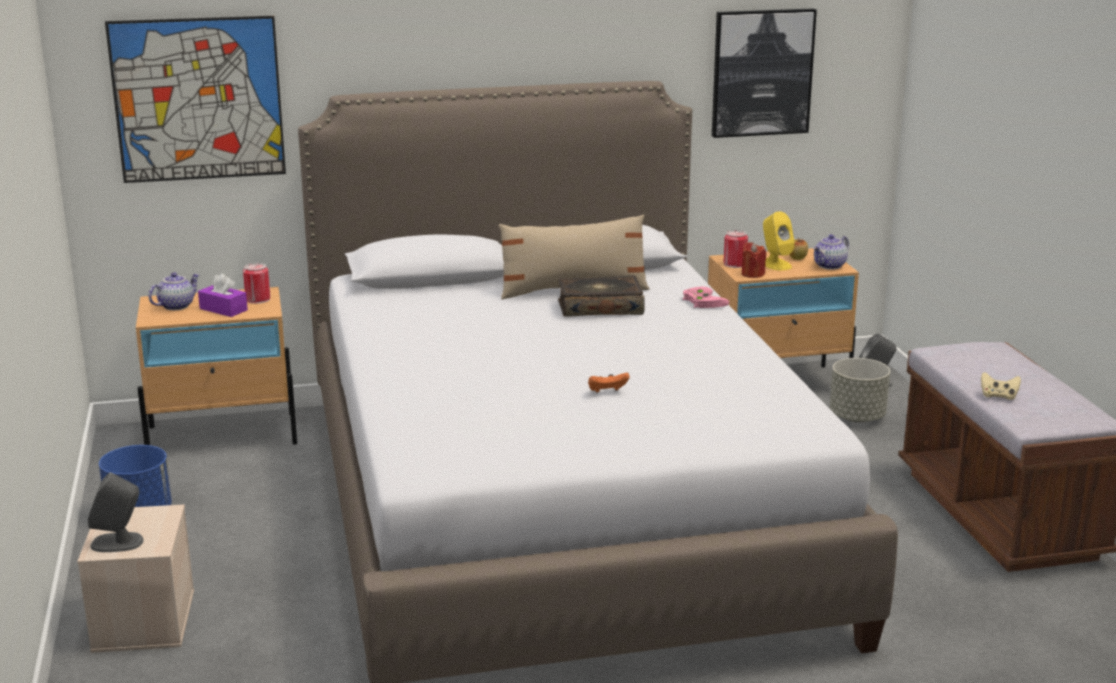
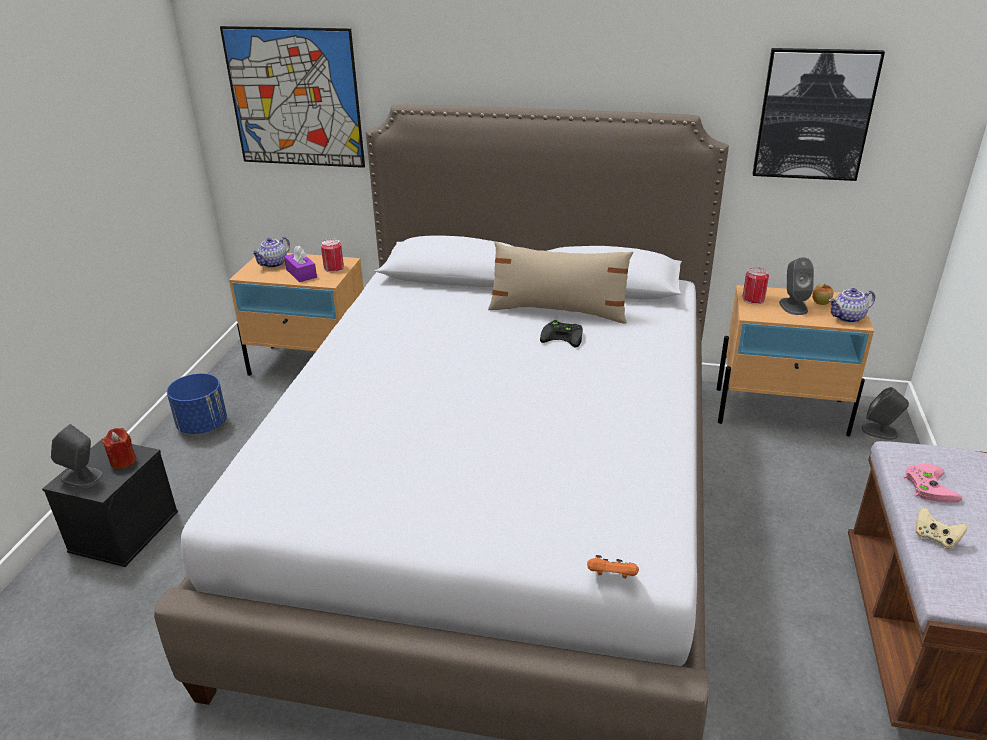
camera: 25 degrees right, 10 degrees up
beige storage box [77,504,194,653] -> black storage box [42,438,178,567]
teapot [148,272,200,310] -> teapot turned 150 degrees clockwise [251,237,290,268]
book [558,275,645,317] -> black game controller [540,320,583,347]
orange game controller [588,373,629,393] -> orange game controller moved to [587,555,639,578]
pink game controller [683,286,729,308] -> pink game controller moved to [904,464,962,503]
red candle [742,242,766,278] -> red candle moved to [102,428,136,469]
yellow speaker [763,211,795,271] -> grey speaker [779,257,814,315]
grey planter [830,358,890,423] -> none

